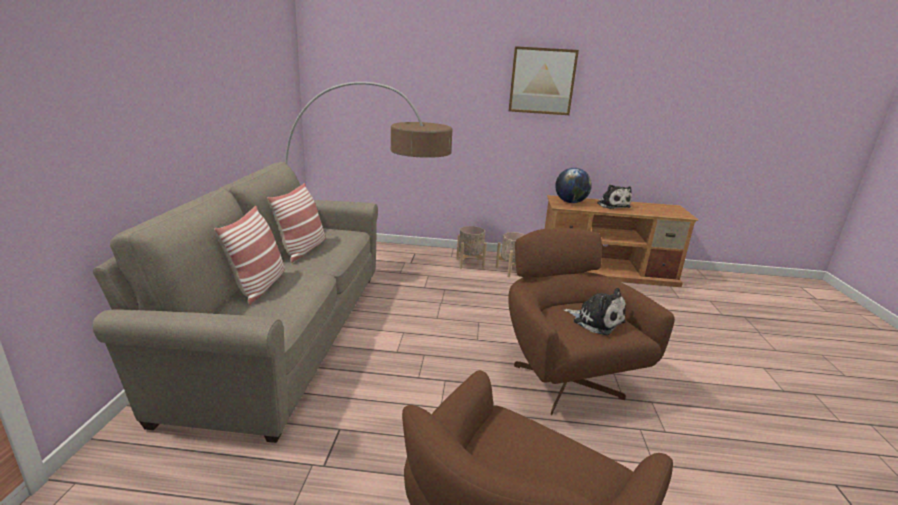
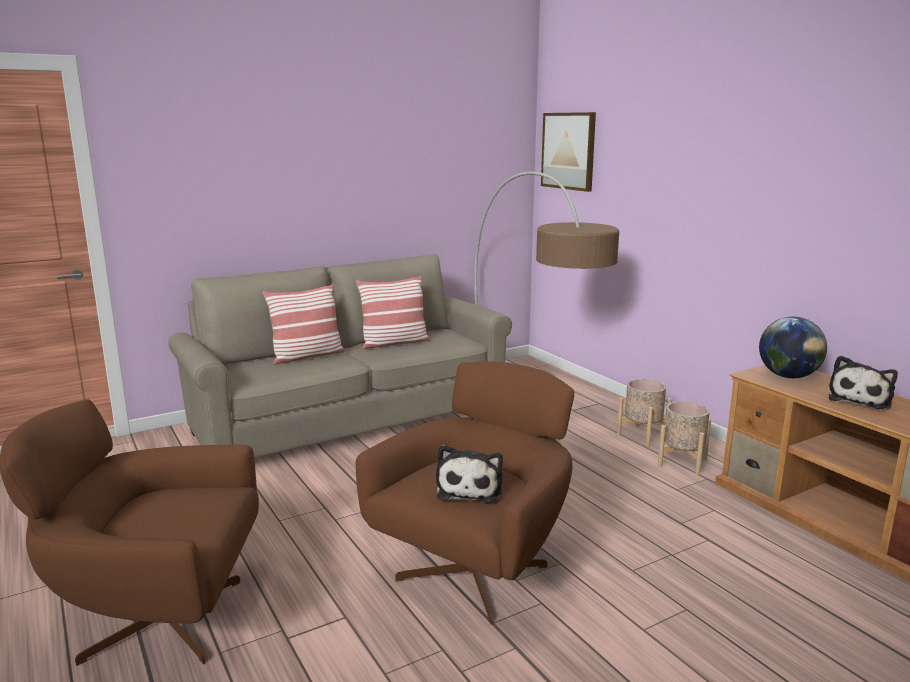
camera: 55 degrees right, 5 degrees down
picture [509,46,579,115] -> picture moved to [541,112,596,192]

